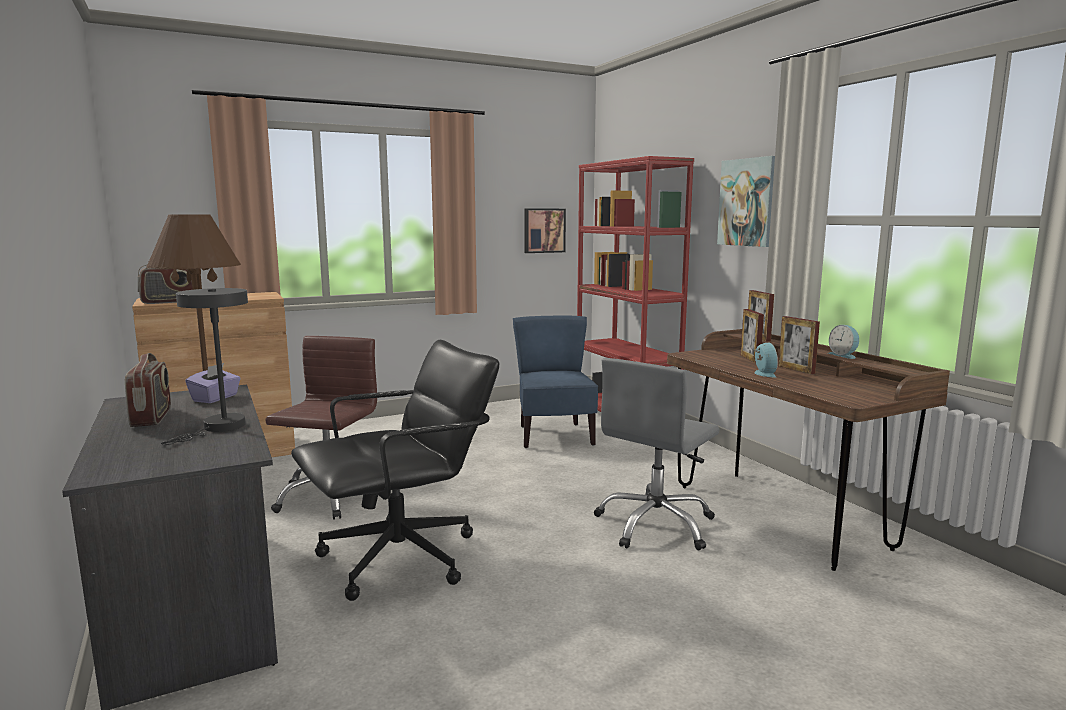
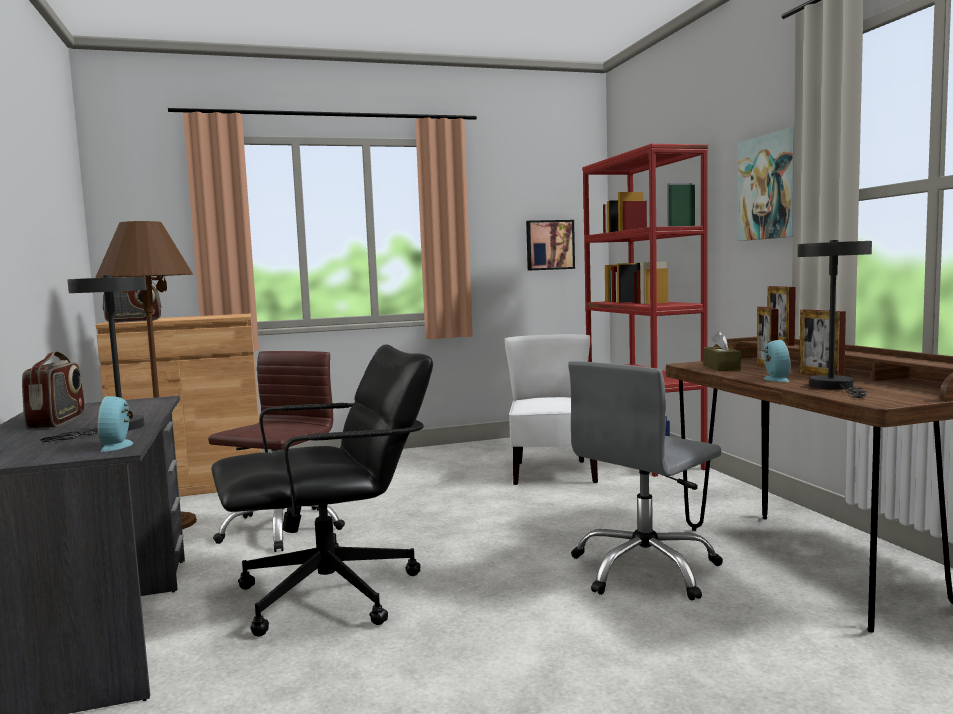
camera: 10 degrees right, 5 degrees down
purple tissue box [185,363,241,403] -> none
blue chair [513,315,598,448] -> white chair [505,334,598,485]
alarm clock [828,325,859,359] -> alarm clock moved to [97,396,133,452]
none -> brown tissue box [703,331,741,371]
none -> grey table lamp [797,240,872,398]

